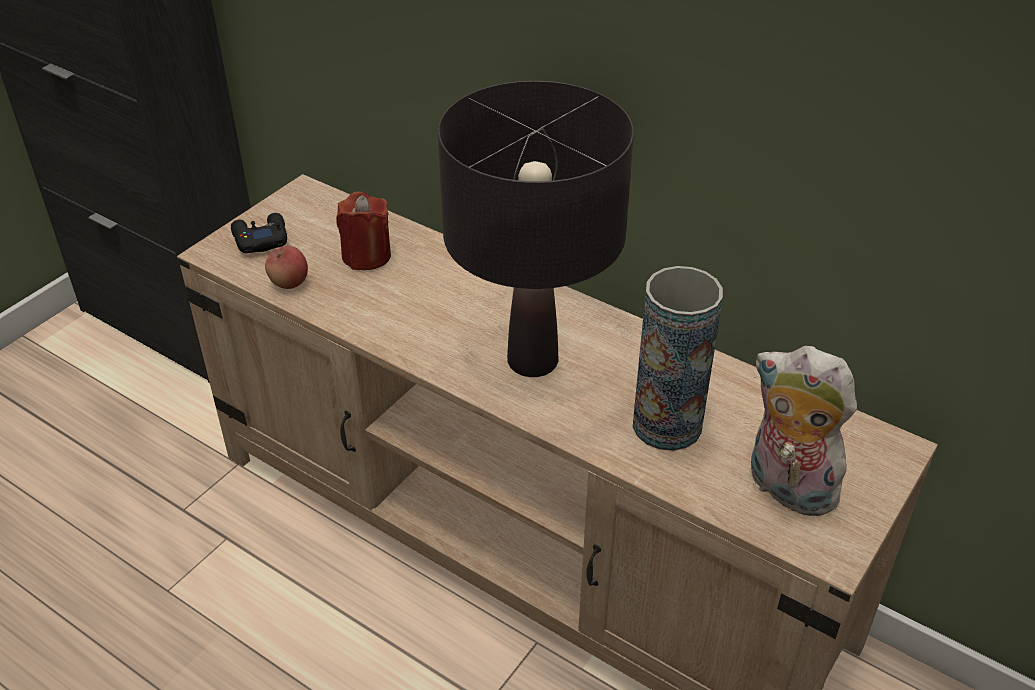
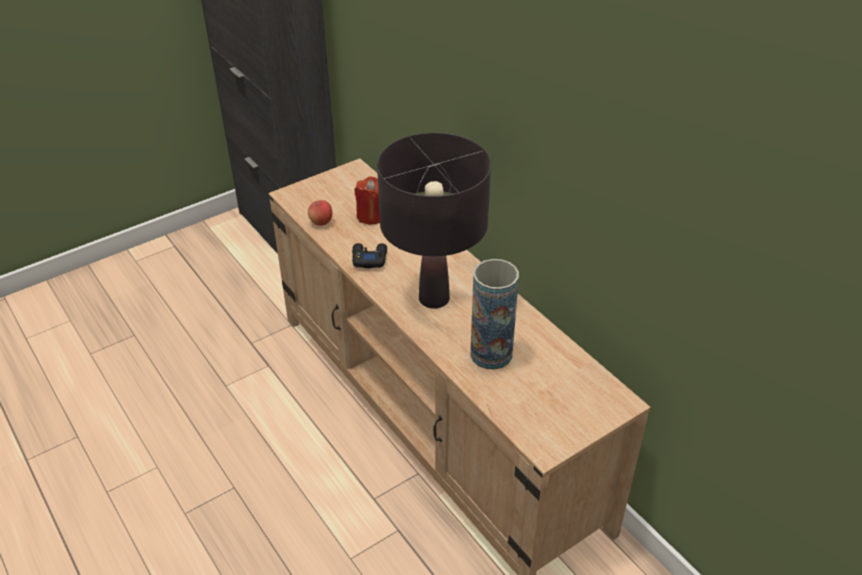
camera: 20 degrees right, 0 degrees up
black game controller [231,213,287,253] -> black game controller moved to [352,243,387,268]
plush toy [751,346,857,516] -> none

